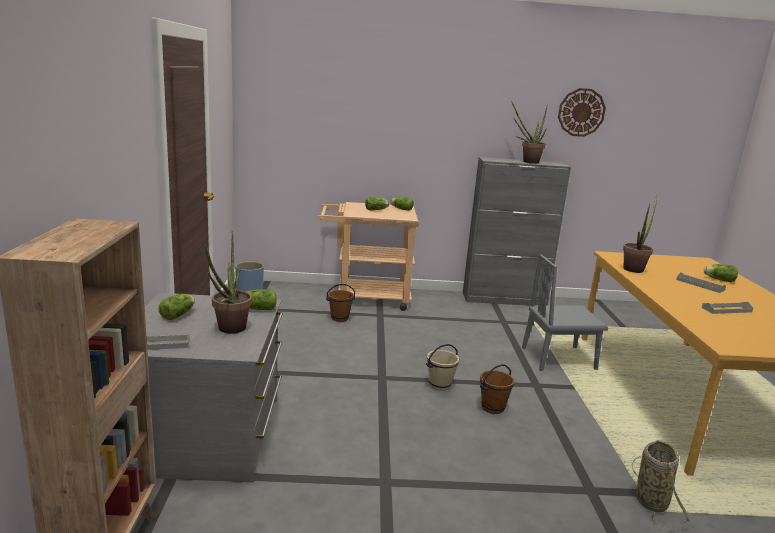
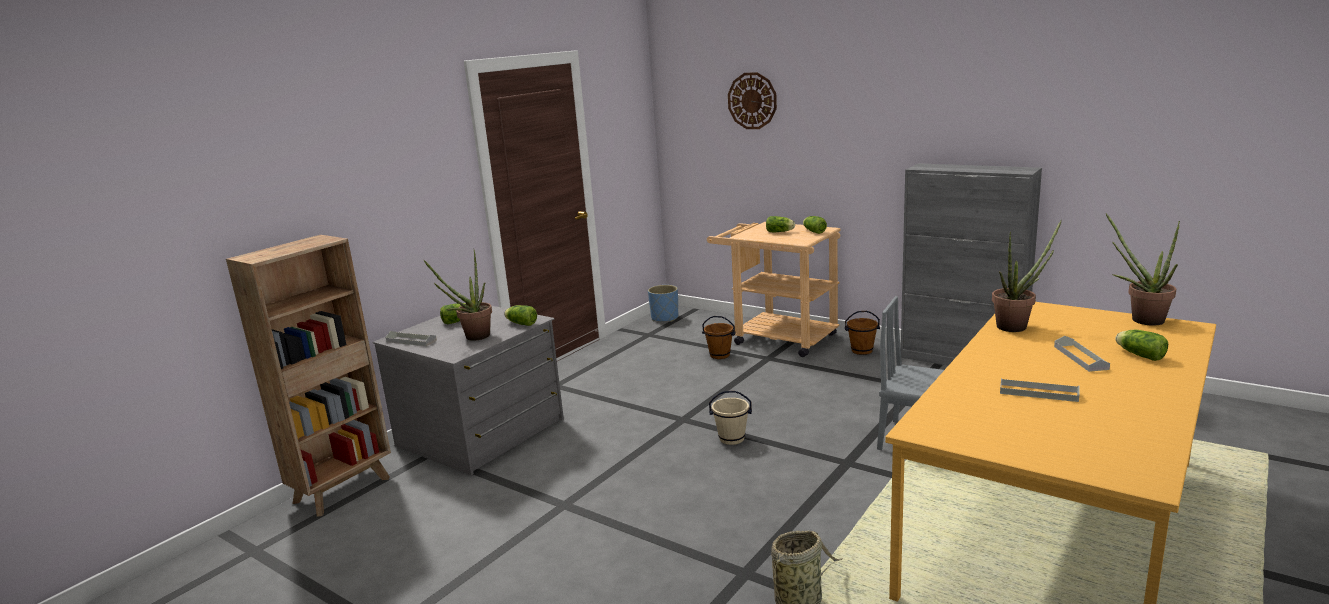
camera: 40 degrees right, 0 degrees up
brown bucket [480,364,514,414] -> brown bucket moved to [845,311,880,355]
potted plant [511,100,547,164] -> potted plant moved to [1106,213,1180,326]
wall clock [558,88,606,137] -> wall clock moved to [728,72,777,129]

